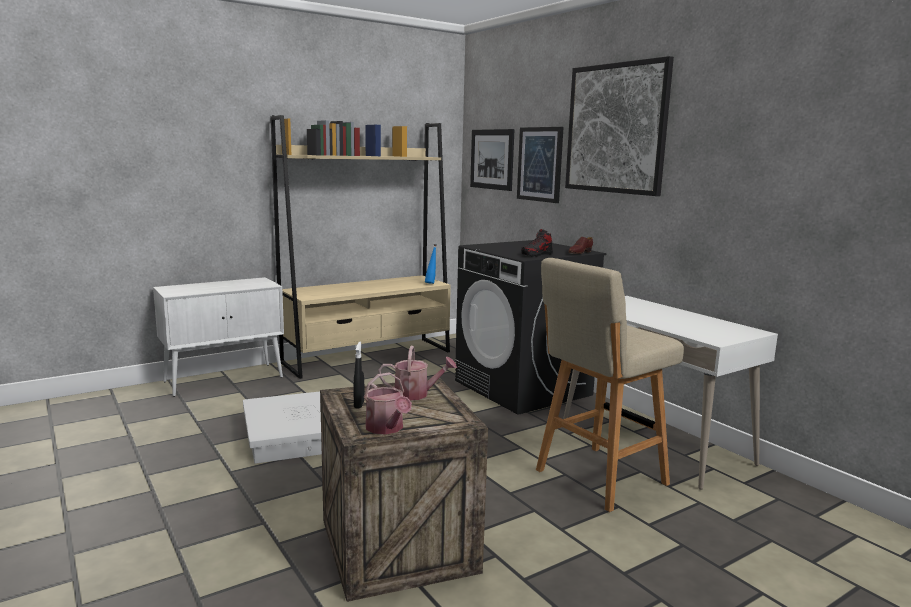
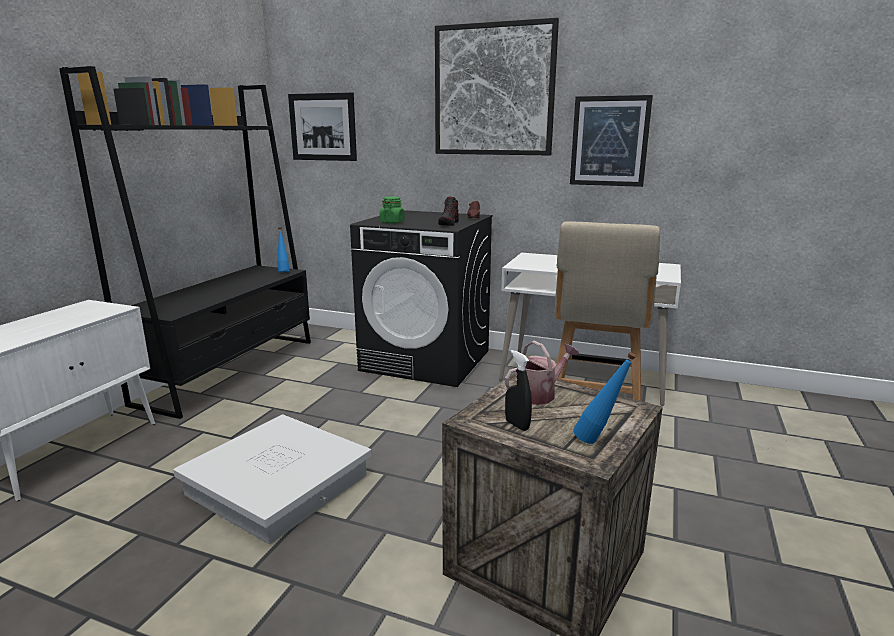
camera: 35 degrees left, 5 degrees up
beige bookcase [270,115,451,379] -> black bookcase [60,66,311,419]
watering can [364,372,412,435] -> blue bottle [573,352,636,444]
picture [517,127,564,203] -> picture moved to [570,95,653,187]
none -> green jar [379,197,405,224]

